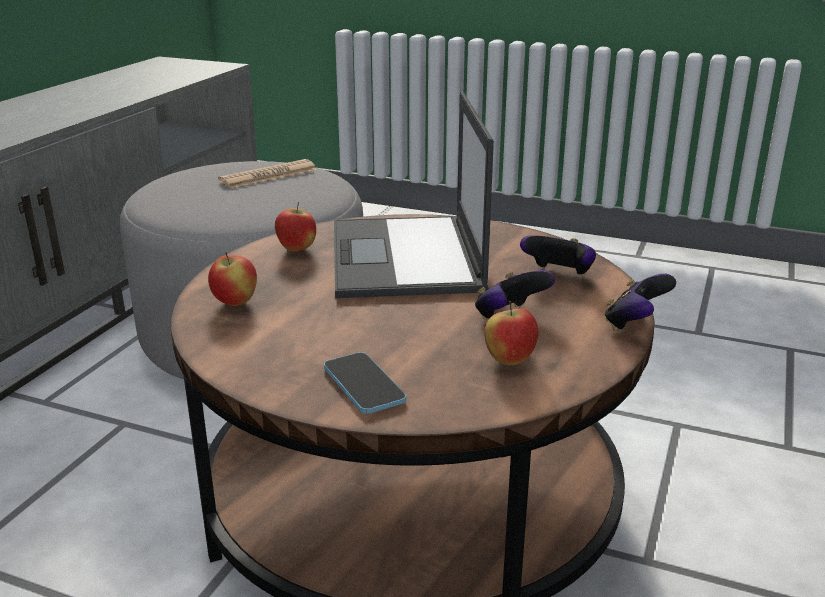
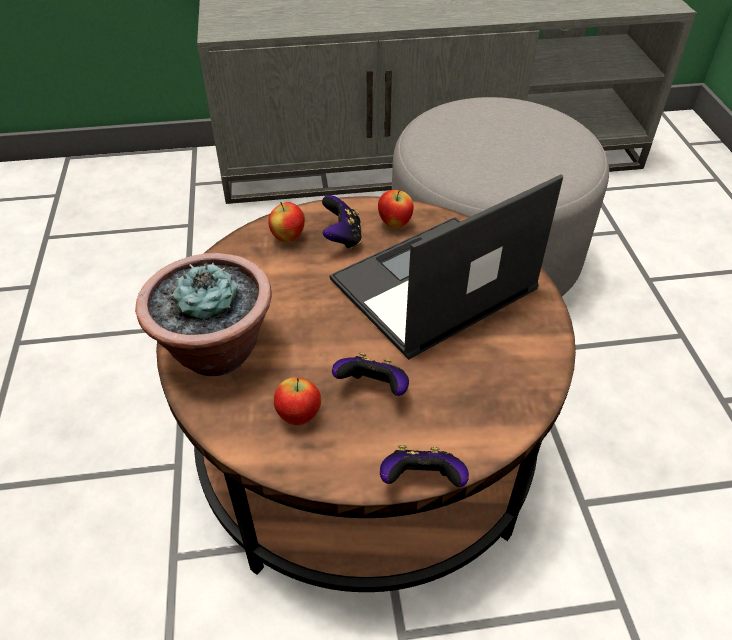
camera: 60 degrees right, 20 degrees up
newspaper [218,159,317,189] -> none
phone [324,352,406,414] -> potted plant [135,253,272,376]
game controller [520,235,596,275] -> game controller moved to [322,195,362,249]

